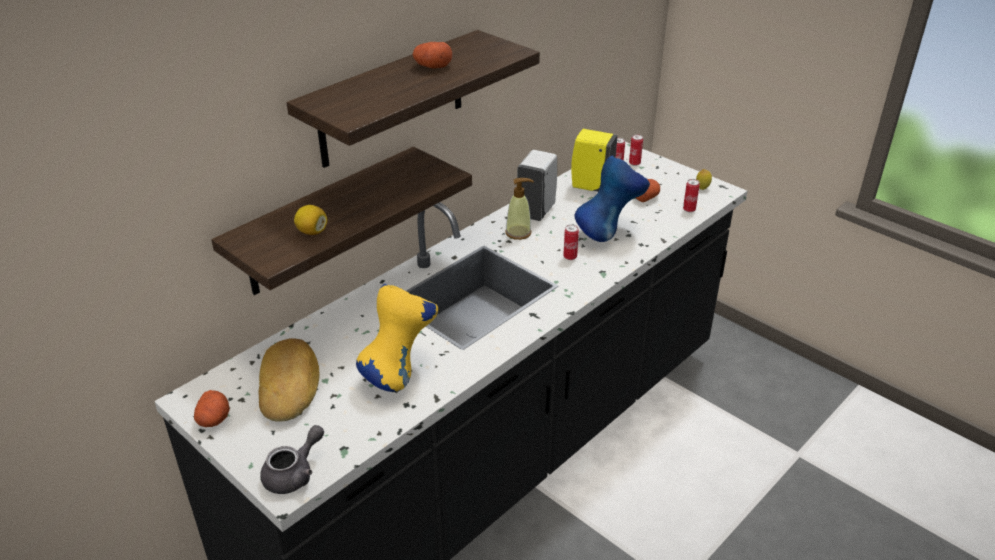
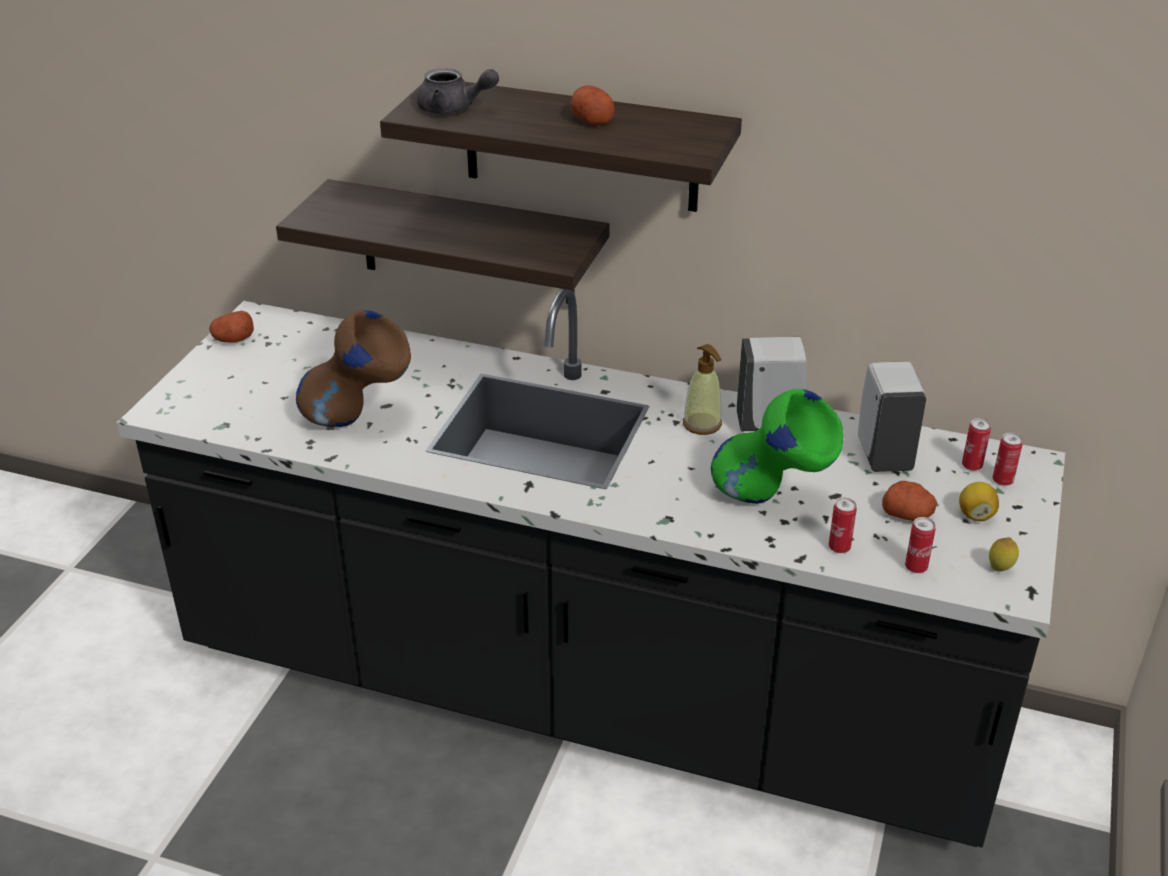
camera: 65 degrees right, 0 degrees up
bread [259,338,320,422] -> none
grey teapot [260,425,324,494] -> grey teapot moved to [417,68,499,114]
lemon [294,205,328,235] -> lemon moved to [959,482,999,521]
yellow vase [356,284,438,392] -> brown vase [296,310,411,427]
can [563,224,579,260] -> can moved to [829,498,857,553]
yellow soap dispenser [571,129,618,192] -> white soap dispenser [858,362,926,472]
blue vase [575,156,650,242] -> green vase [711,389,843,504]

